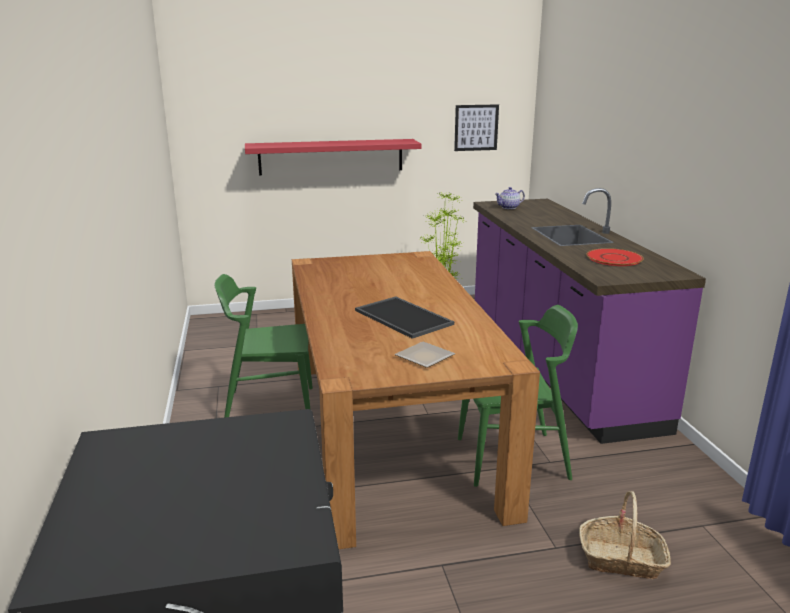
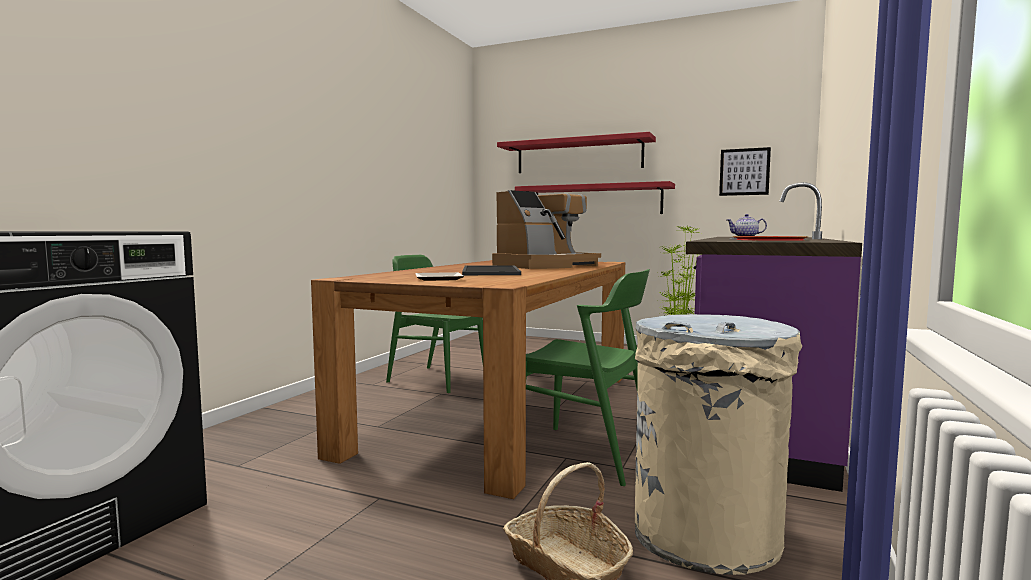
camera: 35 degrees right, 15 degrees down
none -> coffee machine [492,190,601,269]
none -> red shelf [497,132,656,173]
none -> beige trash can [635,314,802,575]

